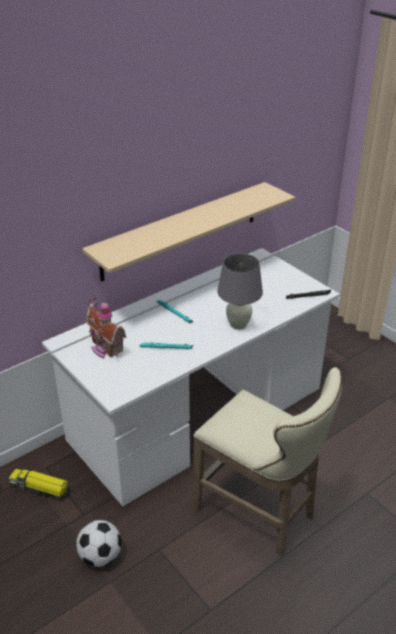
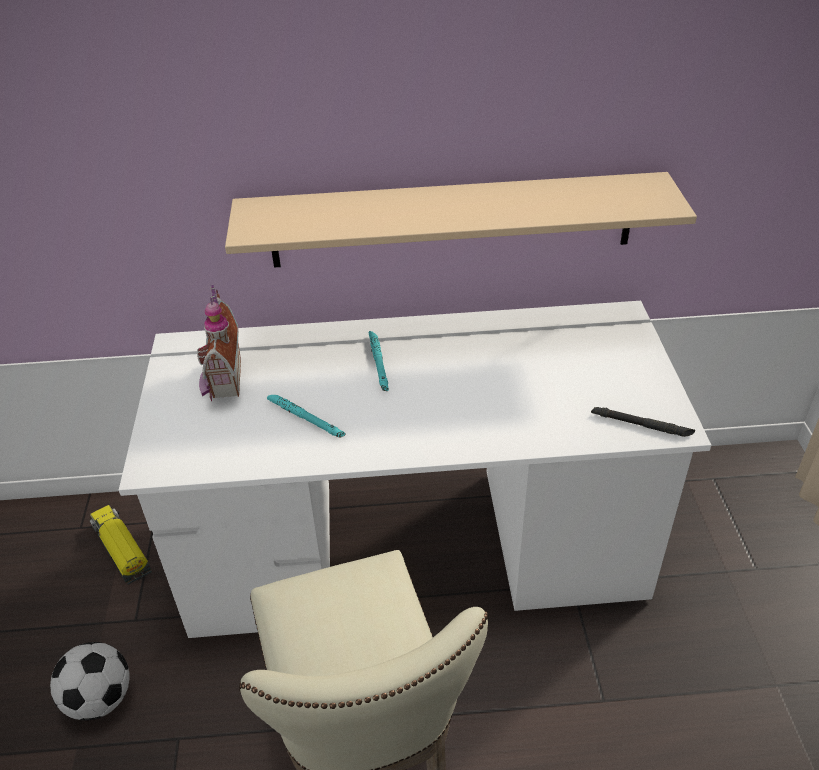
camera: 35 degrees right, 5 degrees up
grey table lamp [217,253,263,330] -> none

